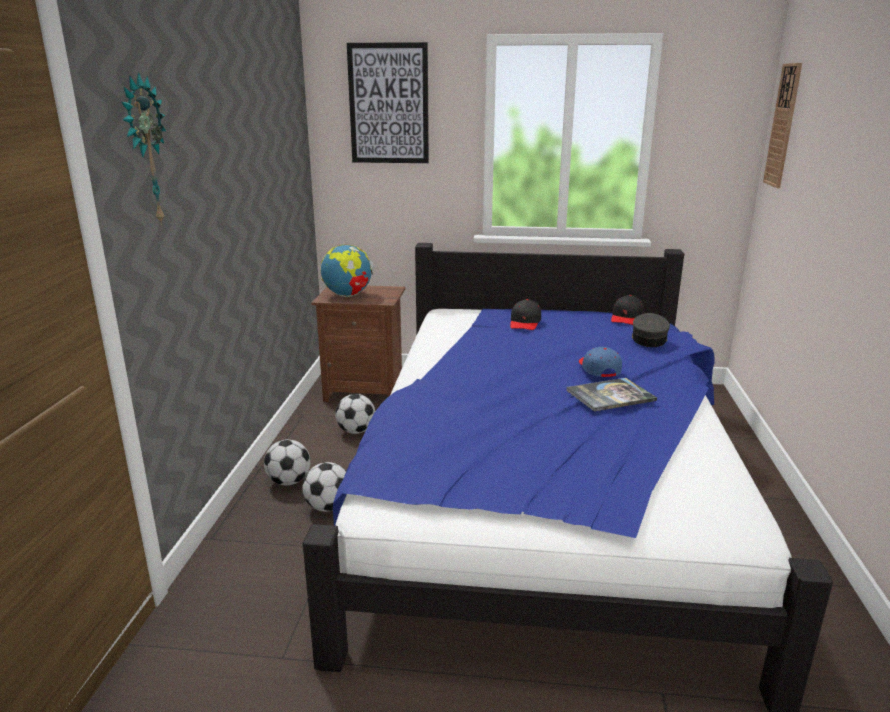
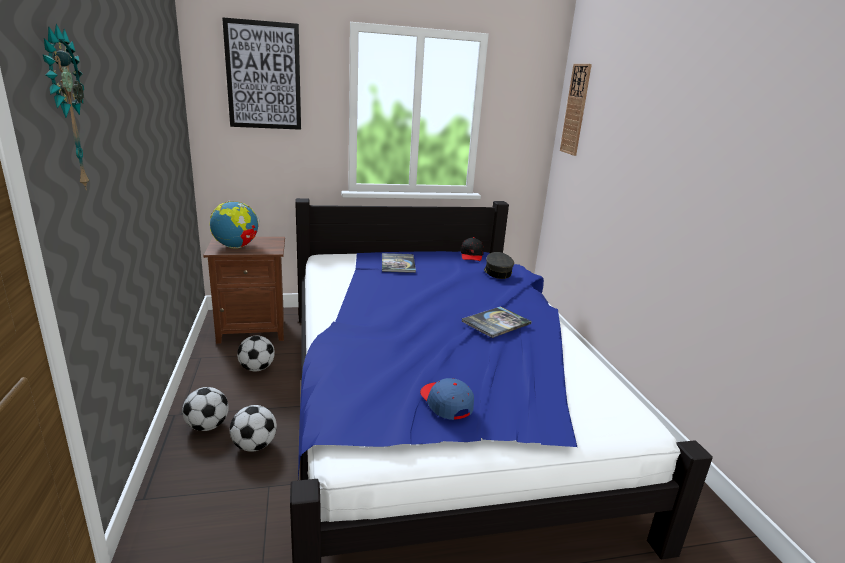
camera: 20 degrees left, 0 degrees up
black cap [510,299,541,330] -> book [382,253,416,273]
blue cap [579,347,622,377] -> blue cap moved to [420,378,474,420]

